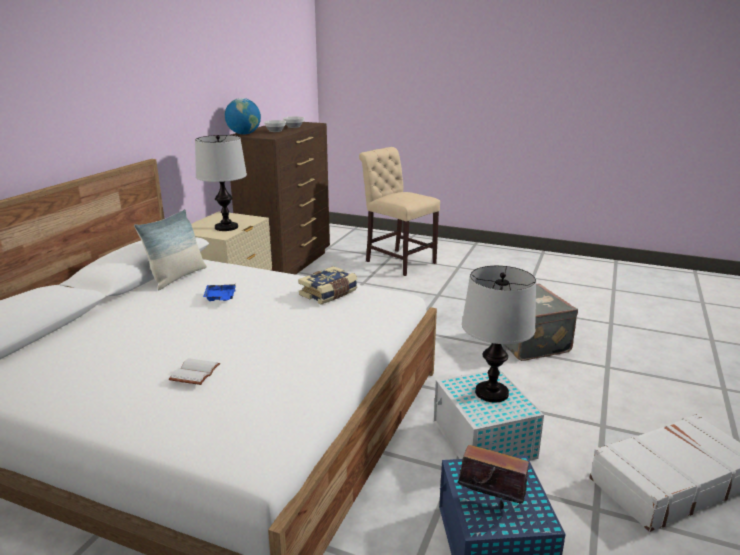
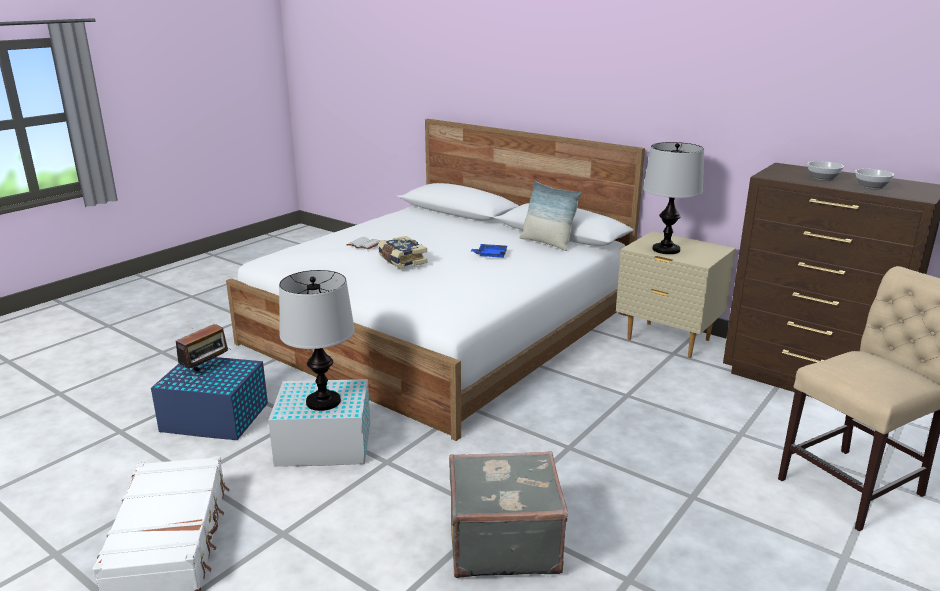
camera: 105 degrees right, 0 degrees up
globe [225,98,261,135] -> none
book [298,266,357,305] -> book moved to [378,236,427,269]

